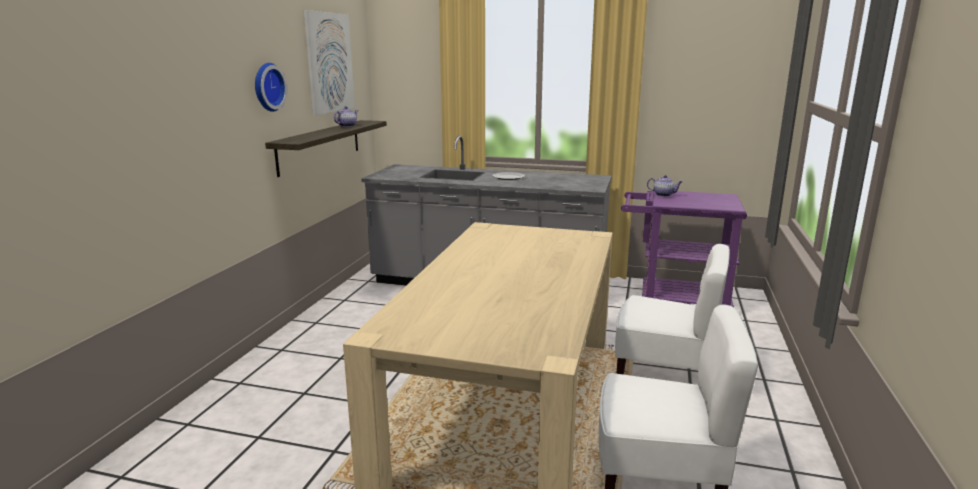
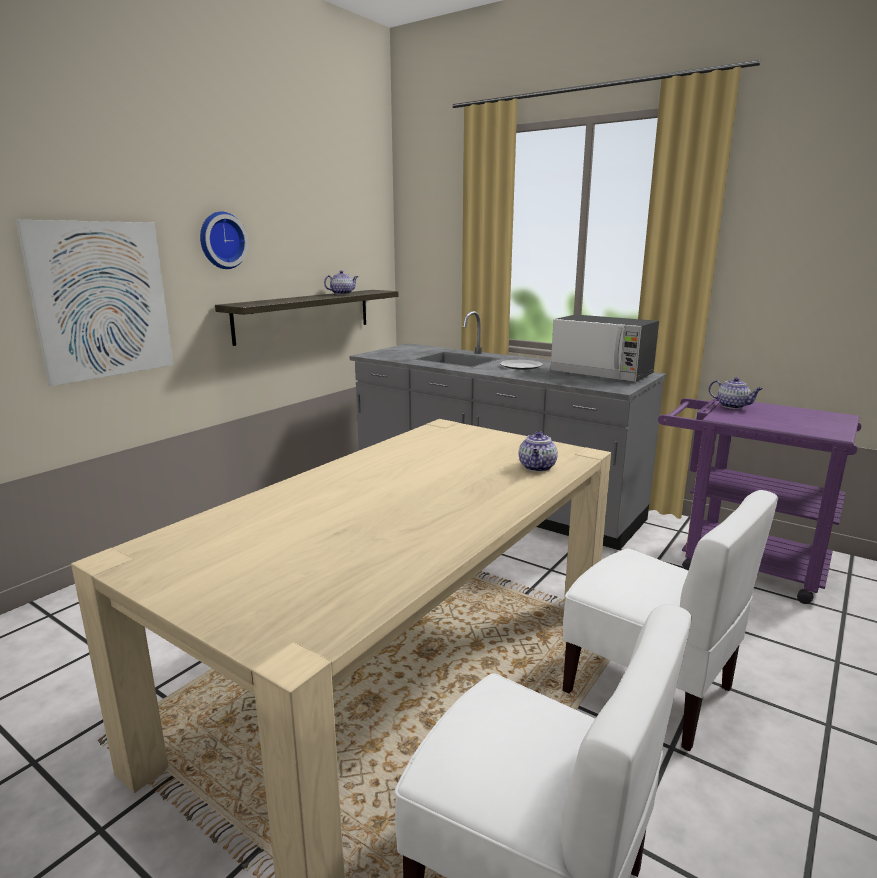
camera: 20 degrees right, 0 degrees up
picture [304,10,355,115] -> picture moved to [16,220,173,386]
none -> teapot [518,431,558,472]
none -> microwave [550,315,659,382]

